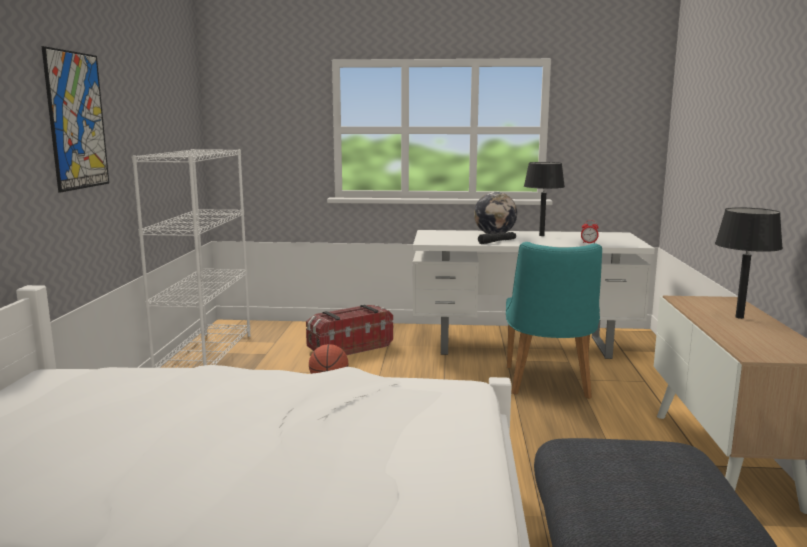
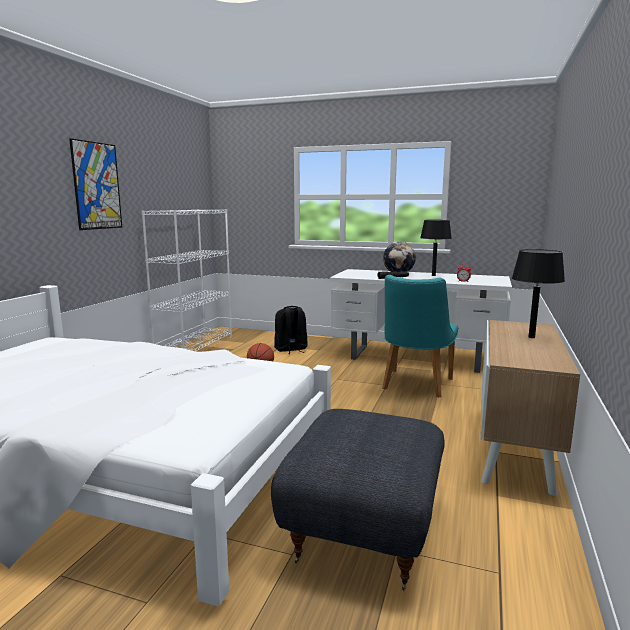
camera: 15 degrees right, 0 degrees up
storage box [306,305,393,355] -> black backpack [274,306,308,354]

